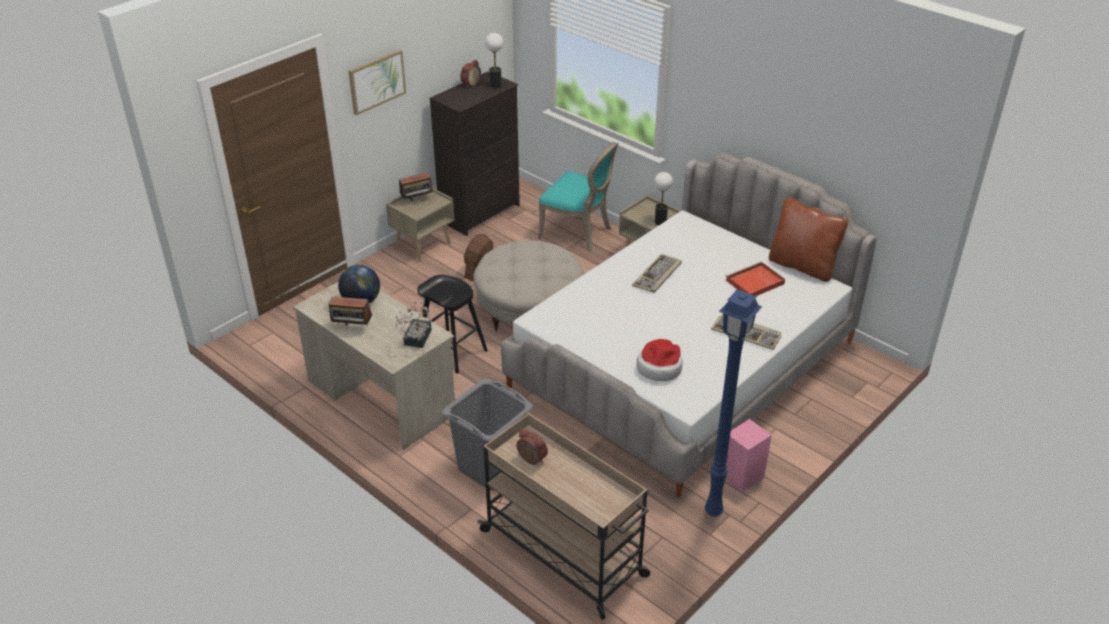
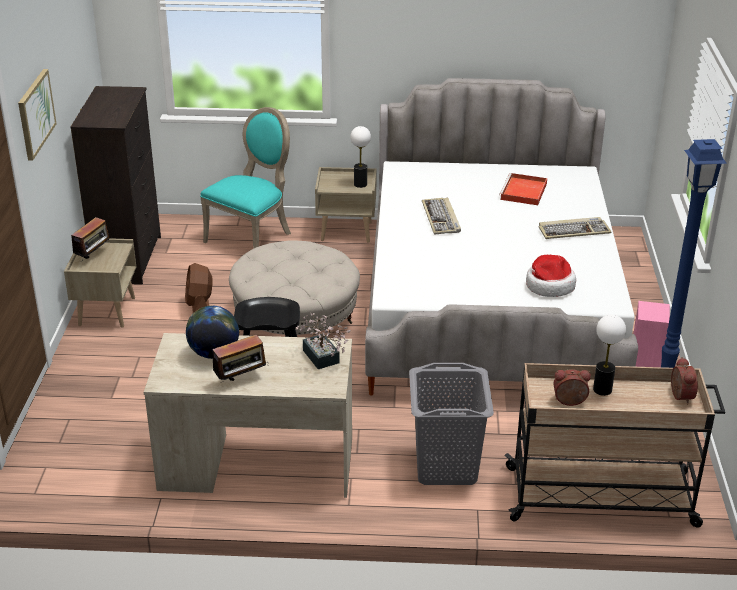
camera: 40 degrees left, 5 degrees down
alarm clock [460,60,481,87] -> alarm clock moved to [671,357,698,404]
table lamp [485,33,503,88] -> table lamp moved to [593,315,626,396]
turquoise chair [538,142,618,251] -> turquoise chair turned 45 degrees counterclockwise [200,107,291,249]
brown pillow [769,198,848,282] -> none

